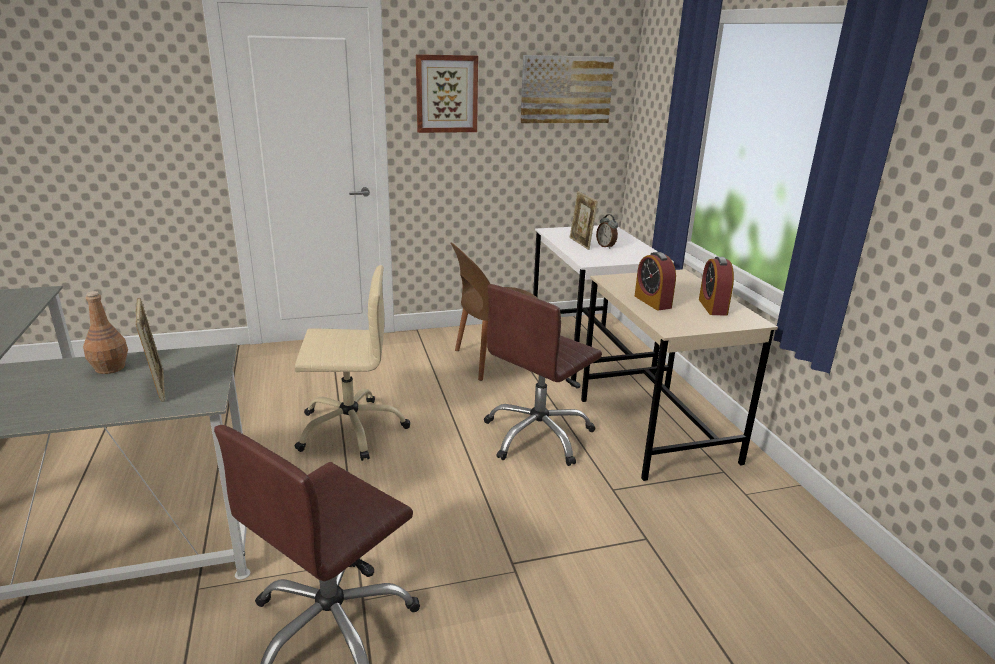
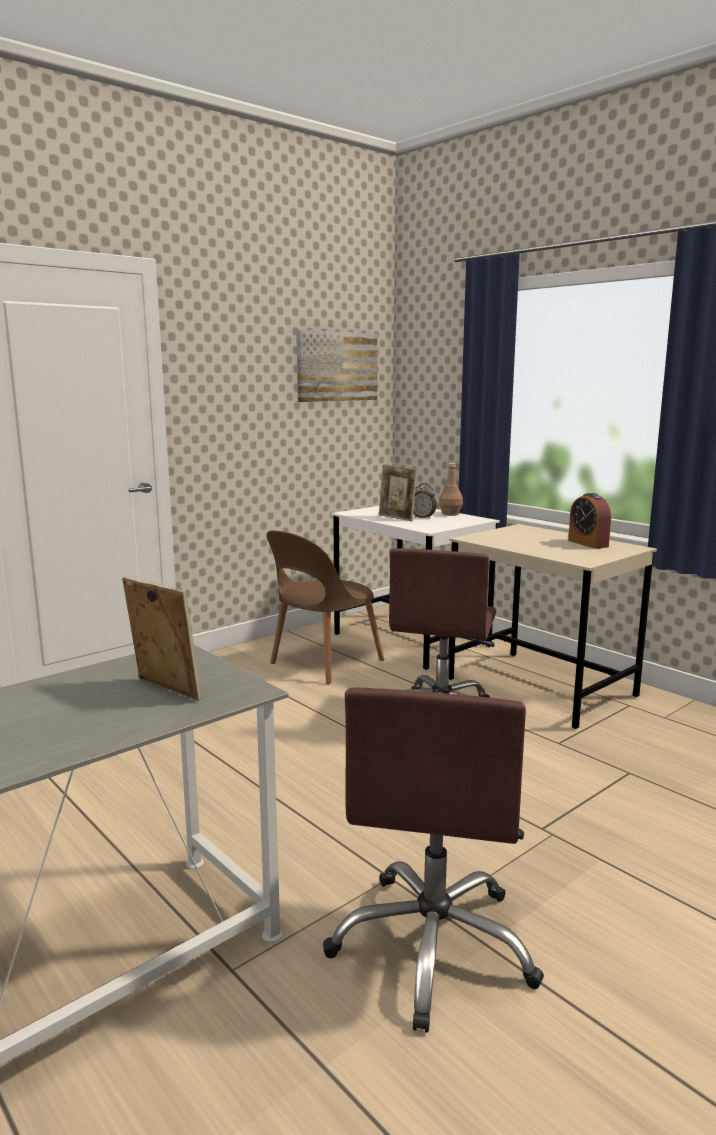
camera: 25 degrees left, 10 degrees down
brown bottle [83,291,128,374] -> brown bottle moved to [439,463,463,516]
beige office chair [294,265,410,461] -> none
picture [416,54,478,133] -> none
alarm clock [635,252,676,311] -> none

